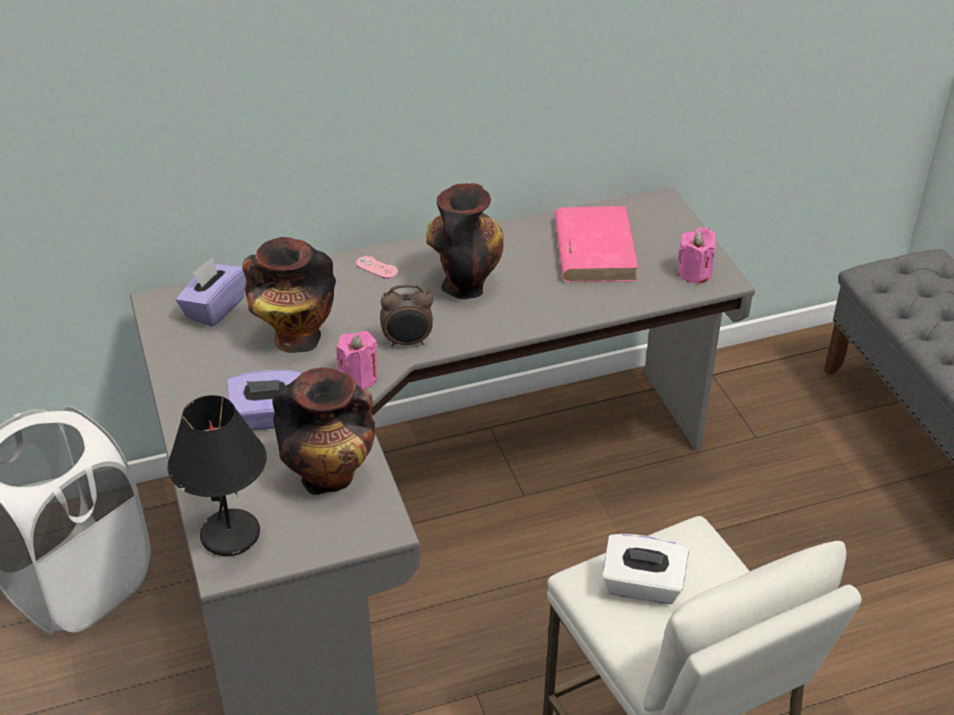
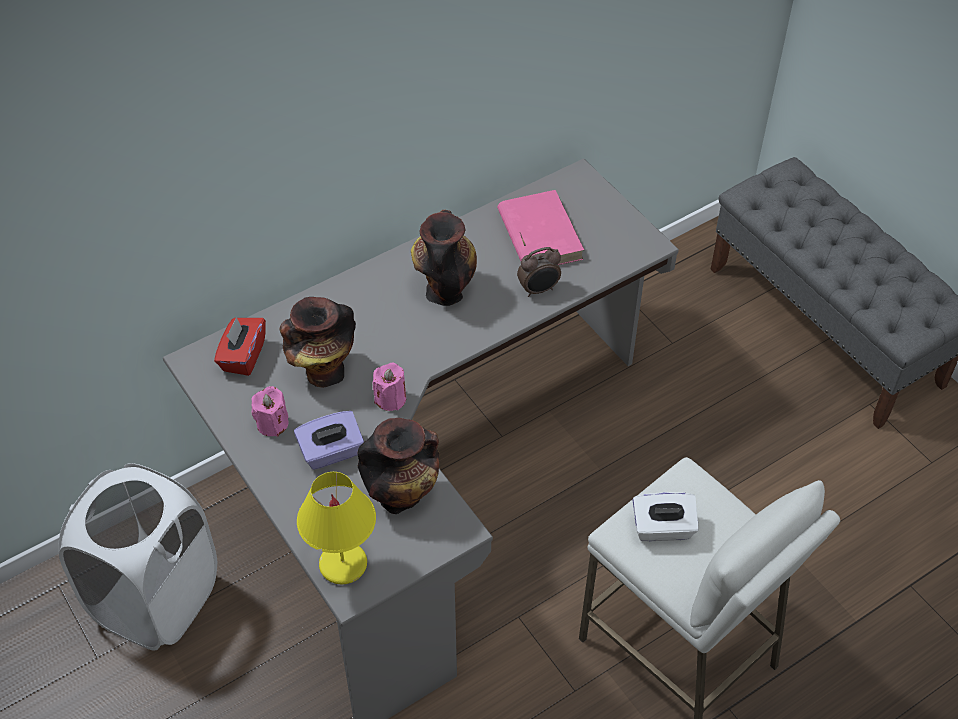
camera: 15 degrees left, 10 degrees up
black table lamp [168,395,267,556] -> yellow table lamp [297,472,376,584]
purple tissue box [176,257,246,327] -> red tissue box [214,317,266,376]
pink game controller [356,256,398,279] -> none
alarm clock [380,284,433,347] -> alarm clock moved to [517,247,561,297]
pink candle [678,227,716,284] -> pink candle moved to [251,386,289,437]

